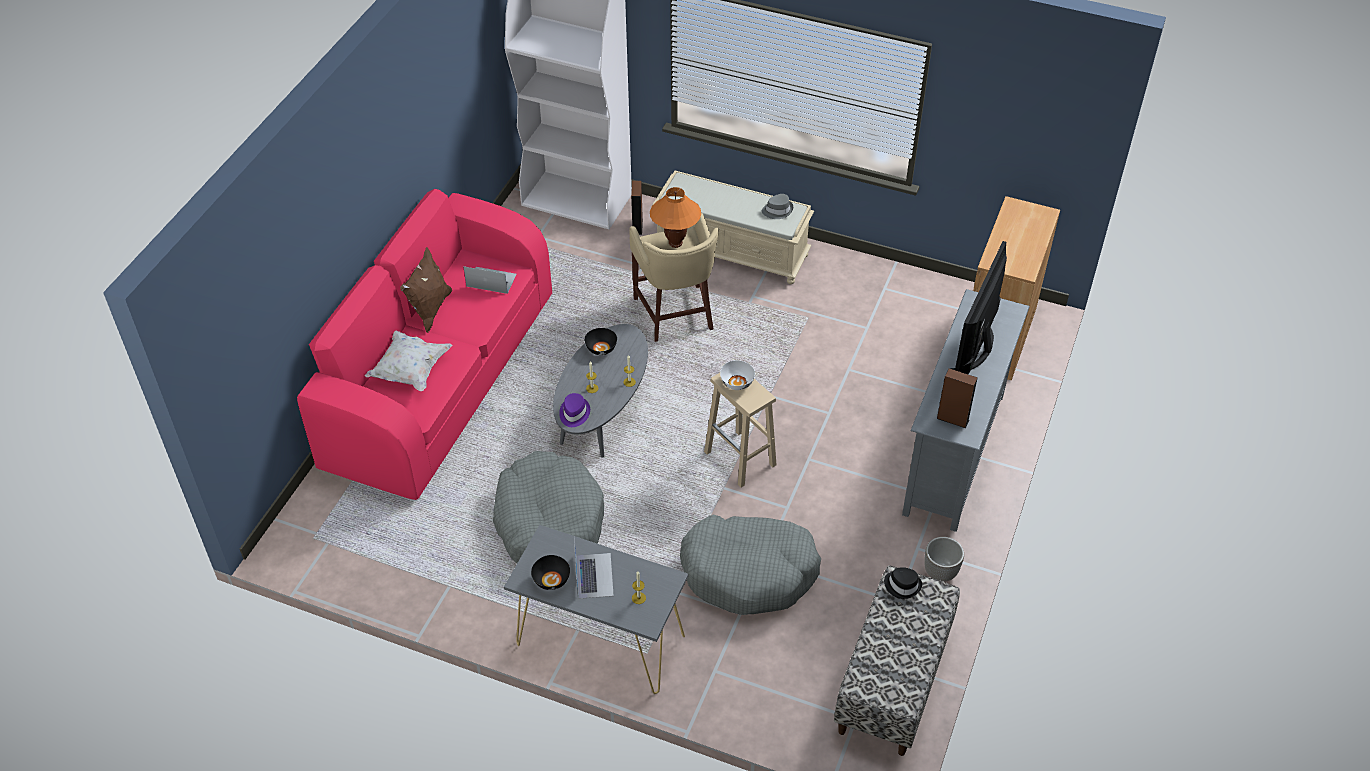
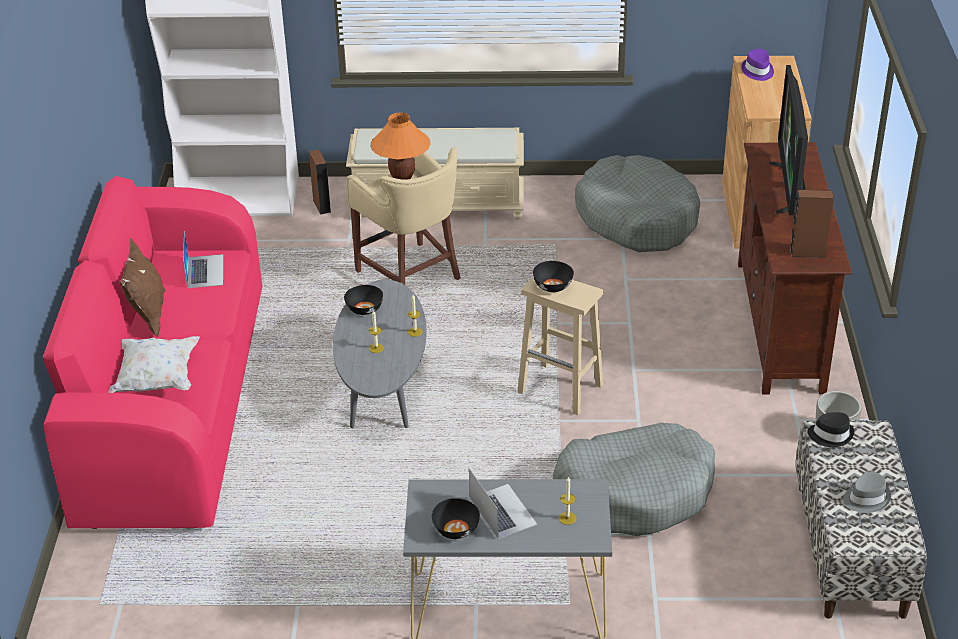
camera: 20 degrees left, 10 degrees down
laptop [463,266,517,294] -> laptop turned 90 degrees clockwise [183,231,223,288]
grey dog bed [493,451,604,563] -> grey dog bed moved to [575,155,700,252]
purple hat [559,393,590,427] -> purple hat moved to [741,49,774,81]
white bowl [720,360,755,390] -> black bowl [533,261,574,292]
grey hat [762,194,793,219] -> grey hat moved to [843,472,891,513]
grey tv stand [902,289,1030,532] -> brown tv stand [738,142,852,394]

